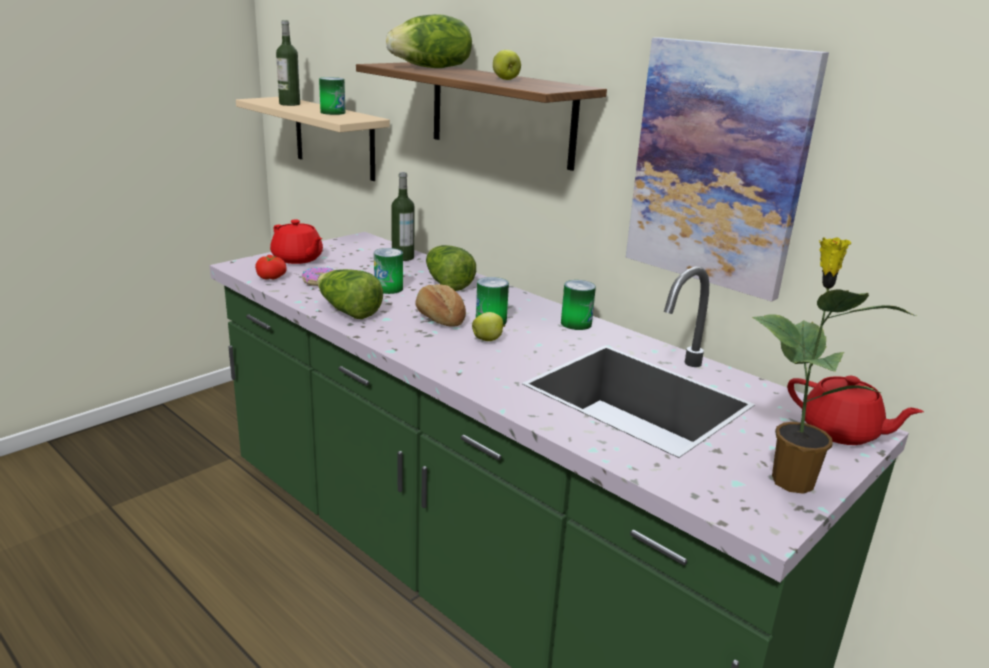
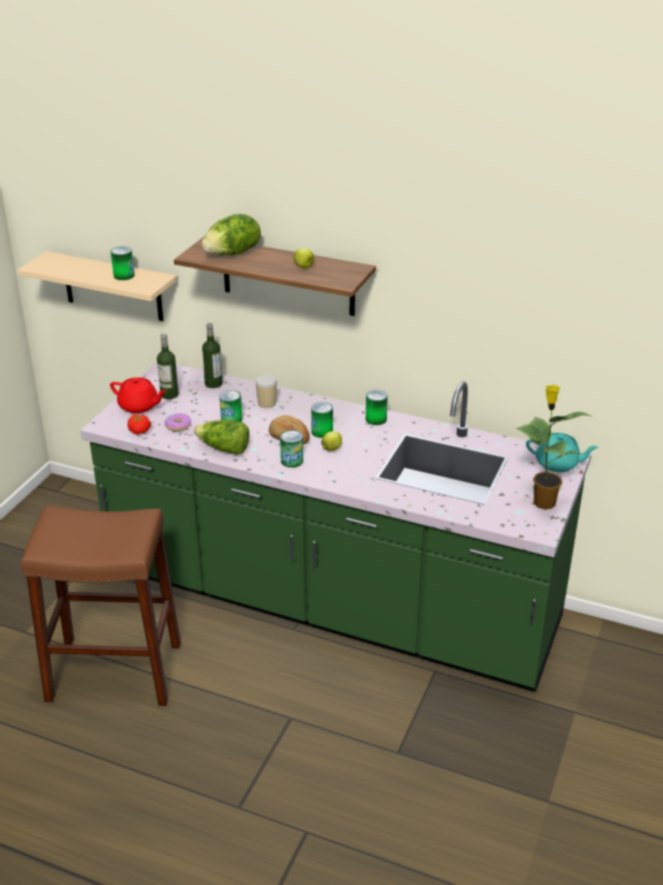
camera: 20 degrees left, 10 degrees up
bottle [276,20,300,106] -> bottle moved to [157,333,179,399]
lettuce [426,245,476,291] -> cup [255,375,277,408]
picture [626,37,829,301] -> none
red teapot [788,376,924,445] -> turquoise teapot [526,433,598,472]
none -> brown stool [21,505,181,706]
none -> can [280,430,303,468]

